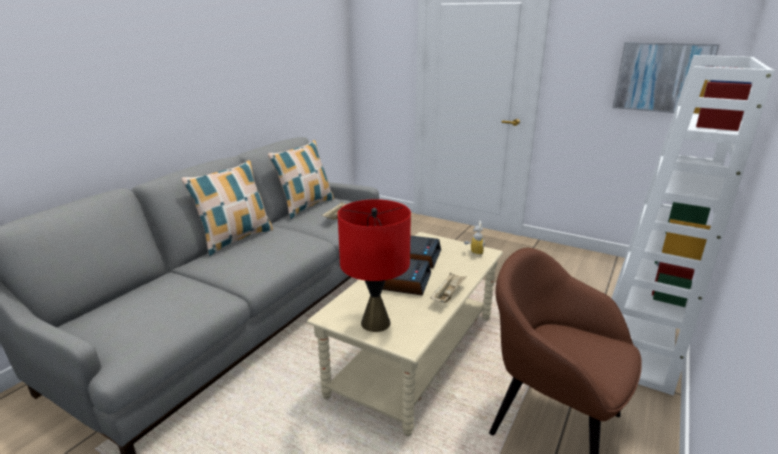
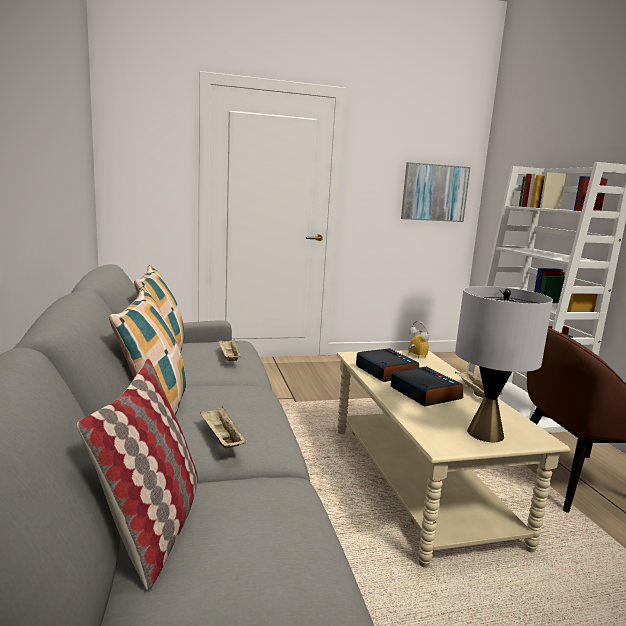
camera: 45 degrees left, 10 degrees down
red table lamp [338,199,411,332] -> grey table lamp [455,286,553,442]
none -> pillow [76,359,198,590]
none -> beige tray [200,406,247,448]

